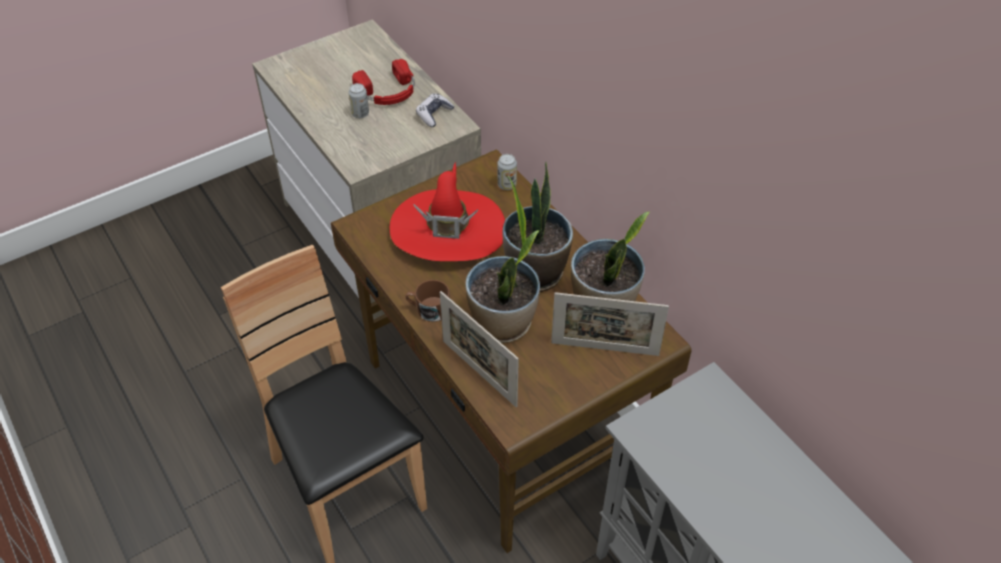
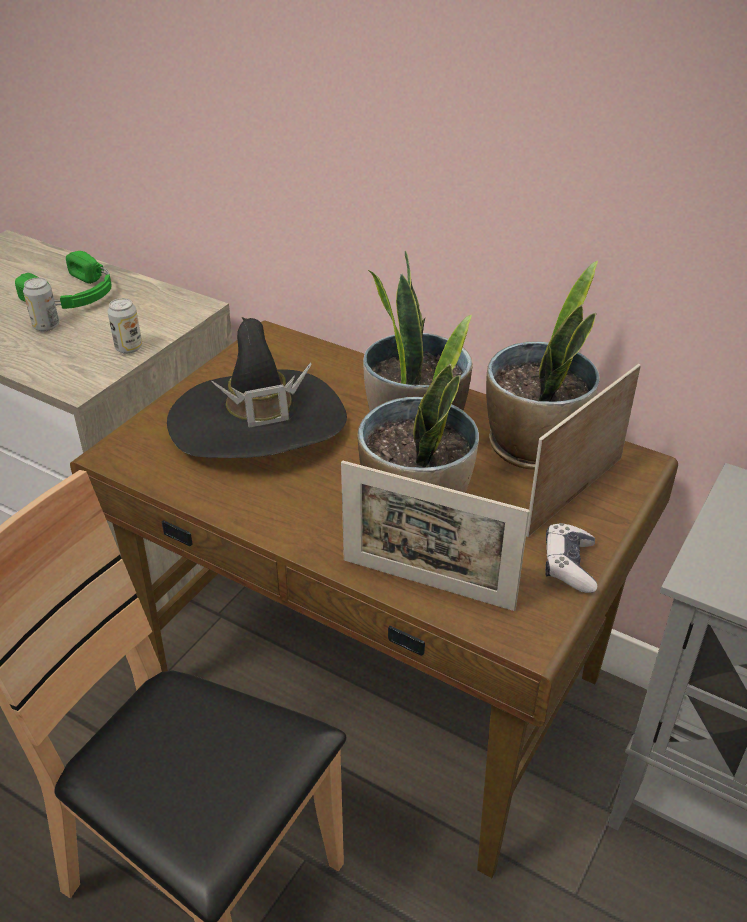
camera: 25 degrees left, 10 degrees down
red headphones [352,59,415,105] -> green headphones [15,251,112,309]
red hat [390,162,505,261] -> black hat [167,317,347,458]
brown mug [406,280,450,322] -> none
game controller [416,94,454,127] -> game controller moved to [545,523,597,593]
can [498,154,517,190] -> can moved to [107,298,142,354]
picture frame [551,292,669,356] -> picture frame turned 150 degrees clockwise [526,364,641,537]

